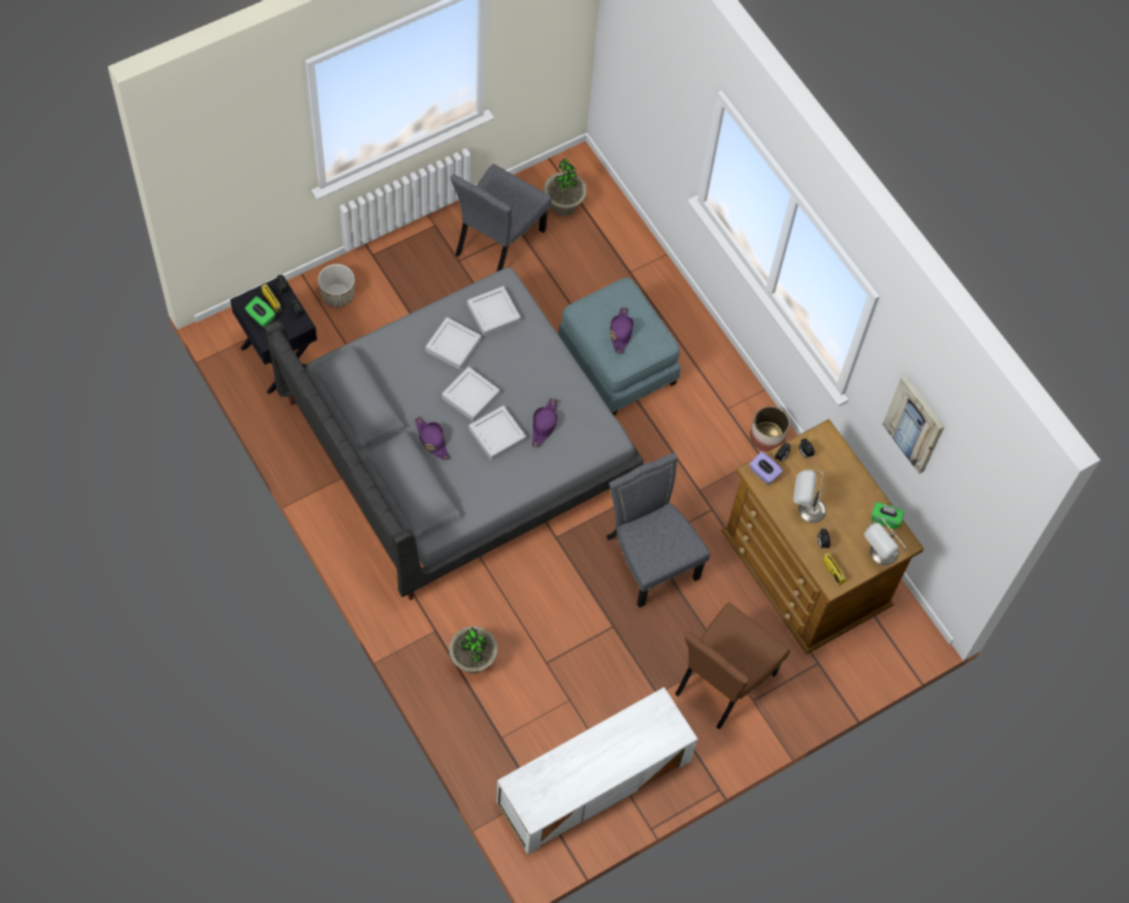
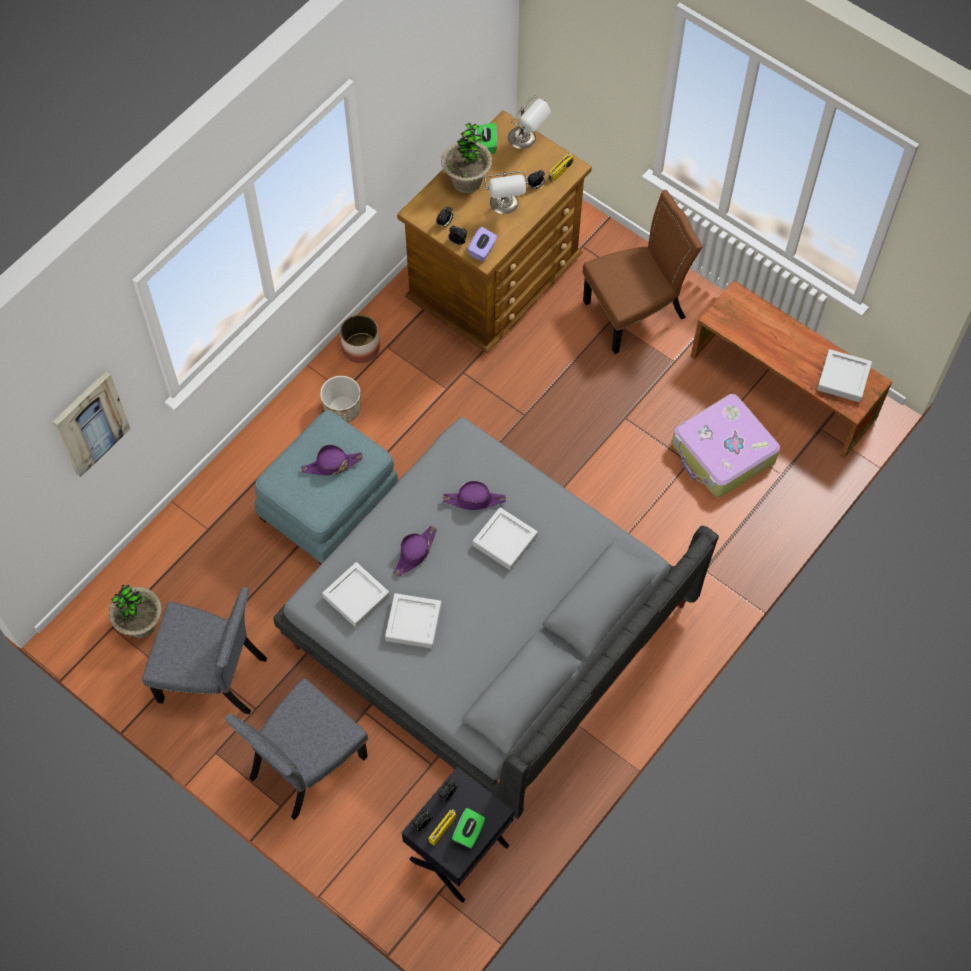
camera: 105 degrees left, 0 degrees up
planter [318,264,355,308] -> planter moved to [320,376,361,422]
purple hat [415,417,450,460] -> purple hat moved to [393,526,437,577]
grey tray [442,367,500,422] -> grey tray moved to [817,349,872,402]
potted plant [449,626,498,674] -> potted plant moved to [441,123,493,193]
white bench [496,687,698,854] -> brown bench [690,280,892,458]
grey chair [606,453,710,608] -> grey chair moved to [225,678,368,820]
brown chair [675,603,790,729] -> brown chair turned 45 degrees counterclockwise [582,190,703,354]
picture [882,375,945,474] -> picture moved to [53,371,131,477]
none -> suitcase [672,394,780,497]

